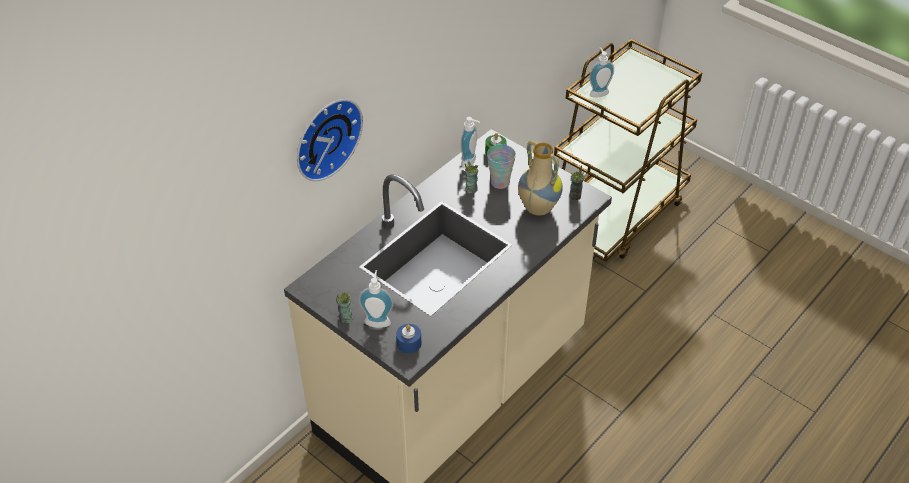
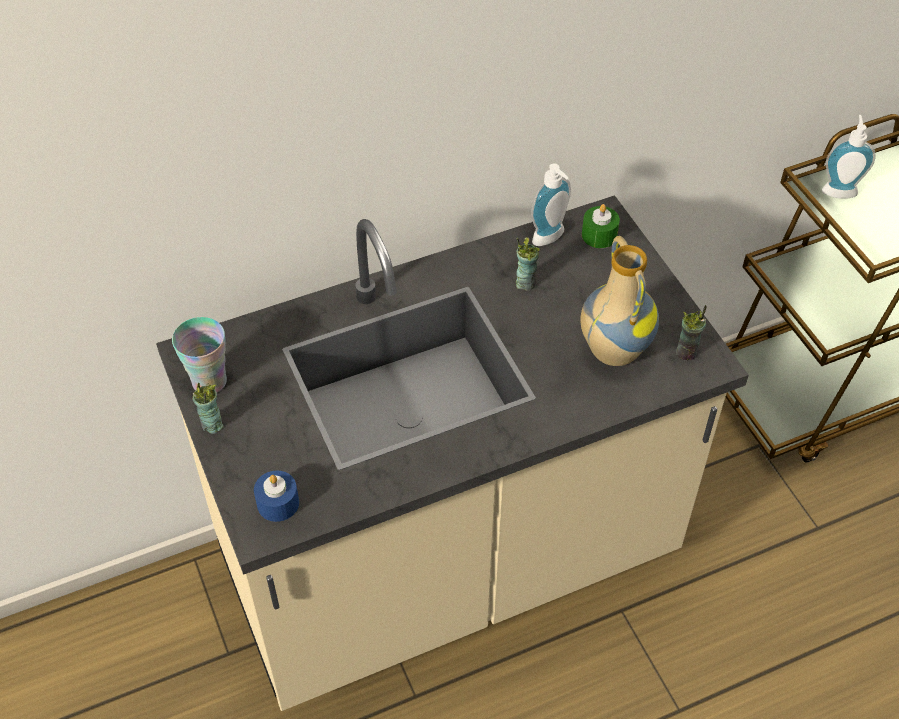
camera: 25 degrees right, 5 degrees up
wall clock [297,99,363,181] -> none
soap dispenser [359,270,393,328] -> none
cup [487,144,516,189] -> cup moved to [172,317,227,392]

